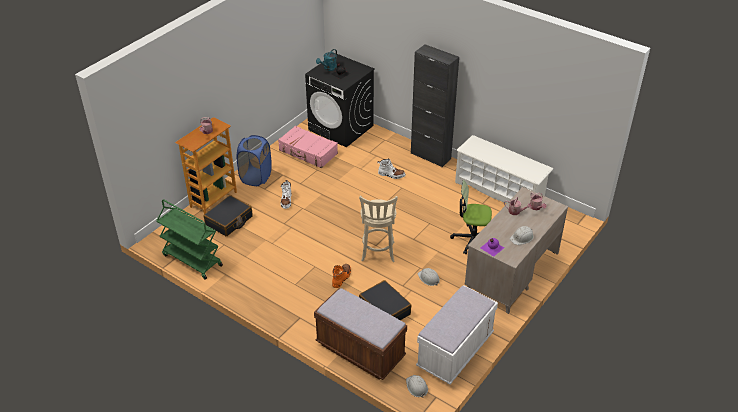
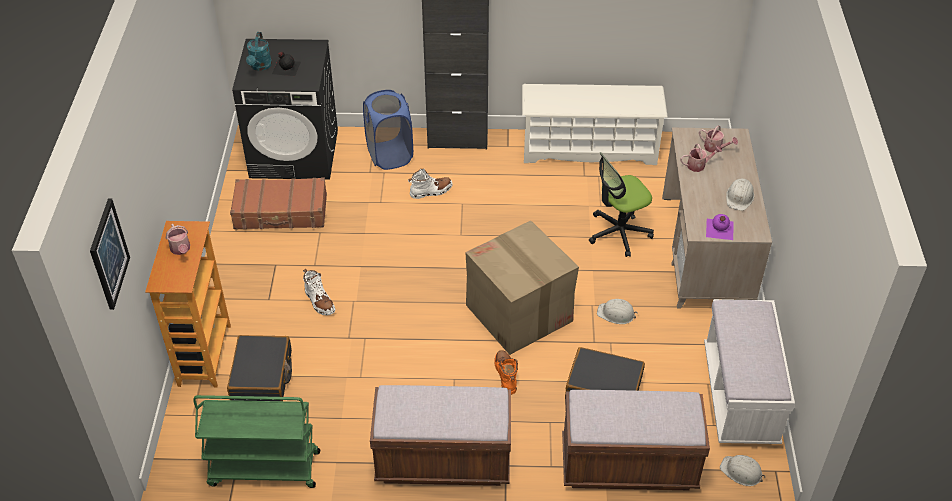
camera: 35 degrees left, 5 degrees up
blue laundry basket [237,135,272,186] -> blue laundry basket moved to [363,90,413,170]
pink suitcase [278,126,338,168] -> brown suitcase [230,178,327,229]
beige stool [359,195,398,262] -> cardboard box [465,221,579,355]
none -> picture [90,198,130,310]
none -> brown bench [370,385,511,486]

